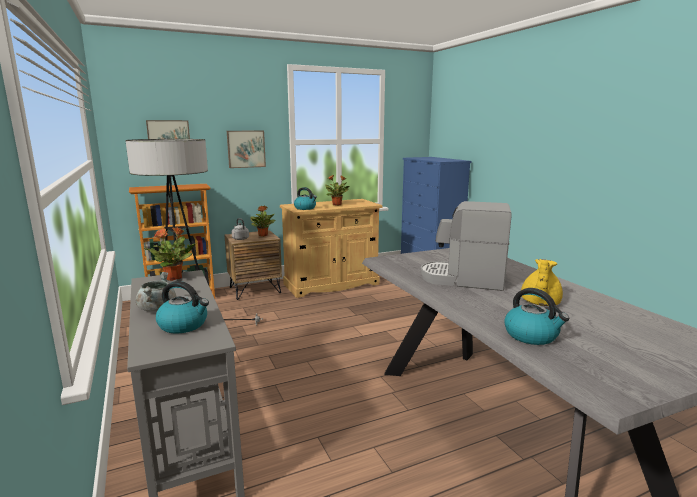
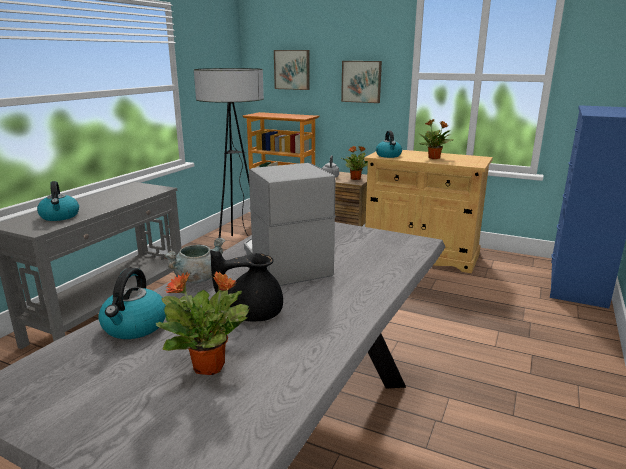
camera: 50 degrees right, 5 degrees up
grey cooking pot [136,272,176,312] -> grey cooking pot moved to [164,238,225,283]
potted plant [144,227,197,281] -> potted plant moved to [156,271,249,375]
yellow teapot [521,259,563,306] -> black teapot [210,250,283,321]

